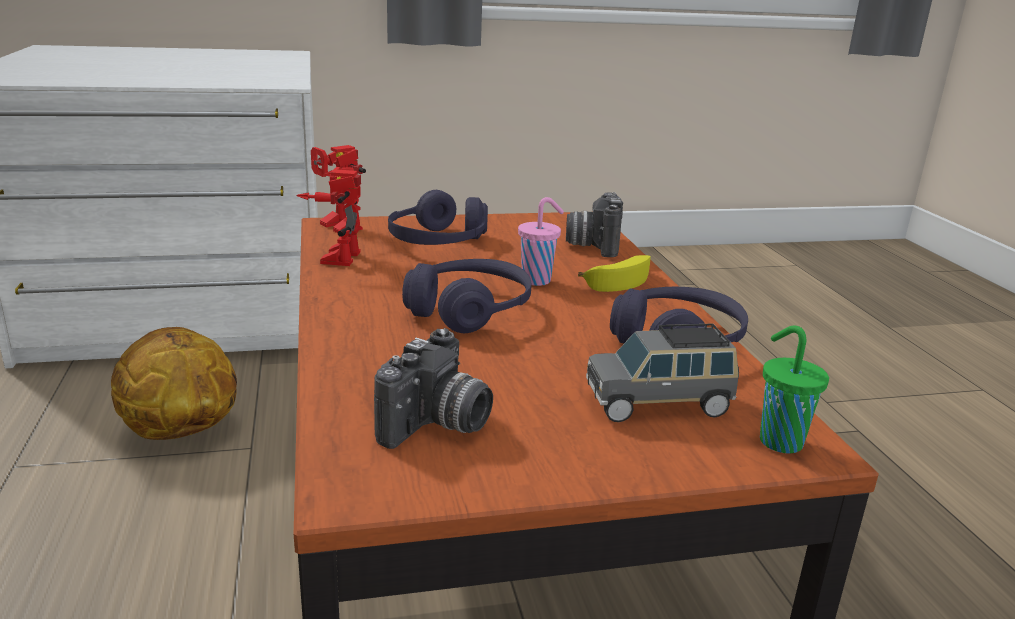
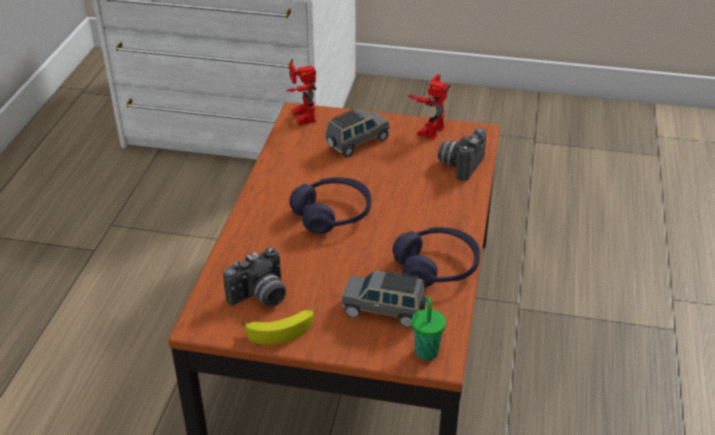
camera: 25 degrees right, 15 degrees up
basketball [111,327,237,440] -> none
toy robot [296,167,361,266] -> toy robot moved to [407,74,450,140]
purple headphones [388,190,488,245] -> grey toy car [325,108,390,158]
pink cup [518,197,564,286] -> none
banana [578,255,651,292] -> banana moved to [242,309,314,345]

